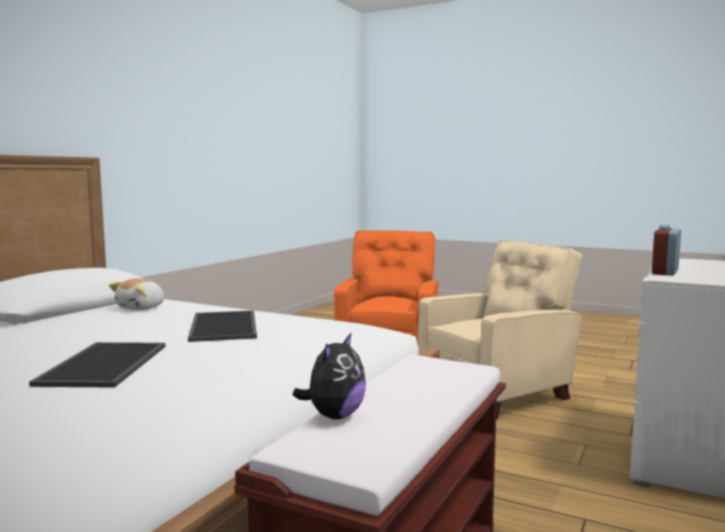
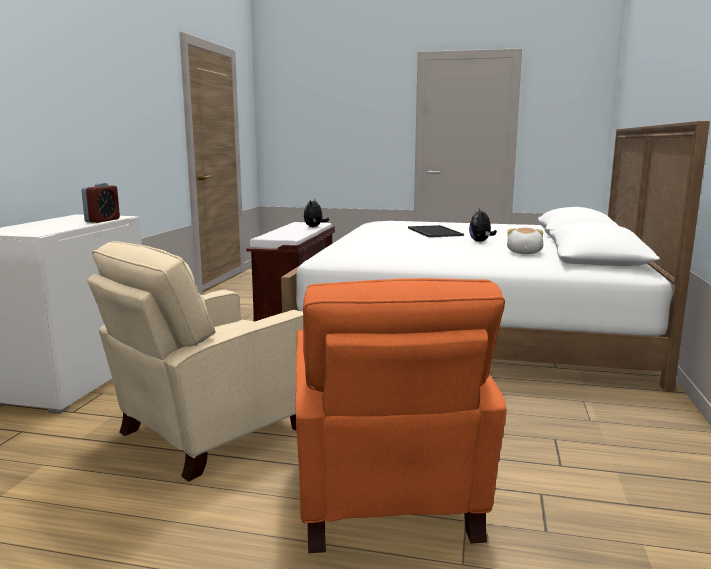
camera: 165 degrees right, 5 degrees up
tray [188,310,257,342] -> none
none -> plush toy [469,209,497,242]

